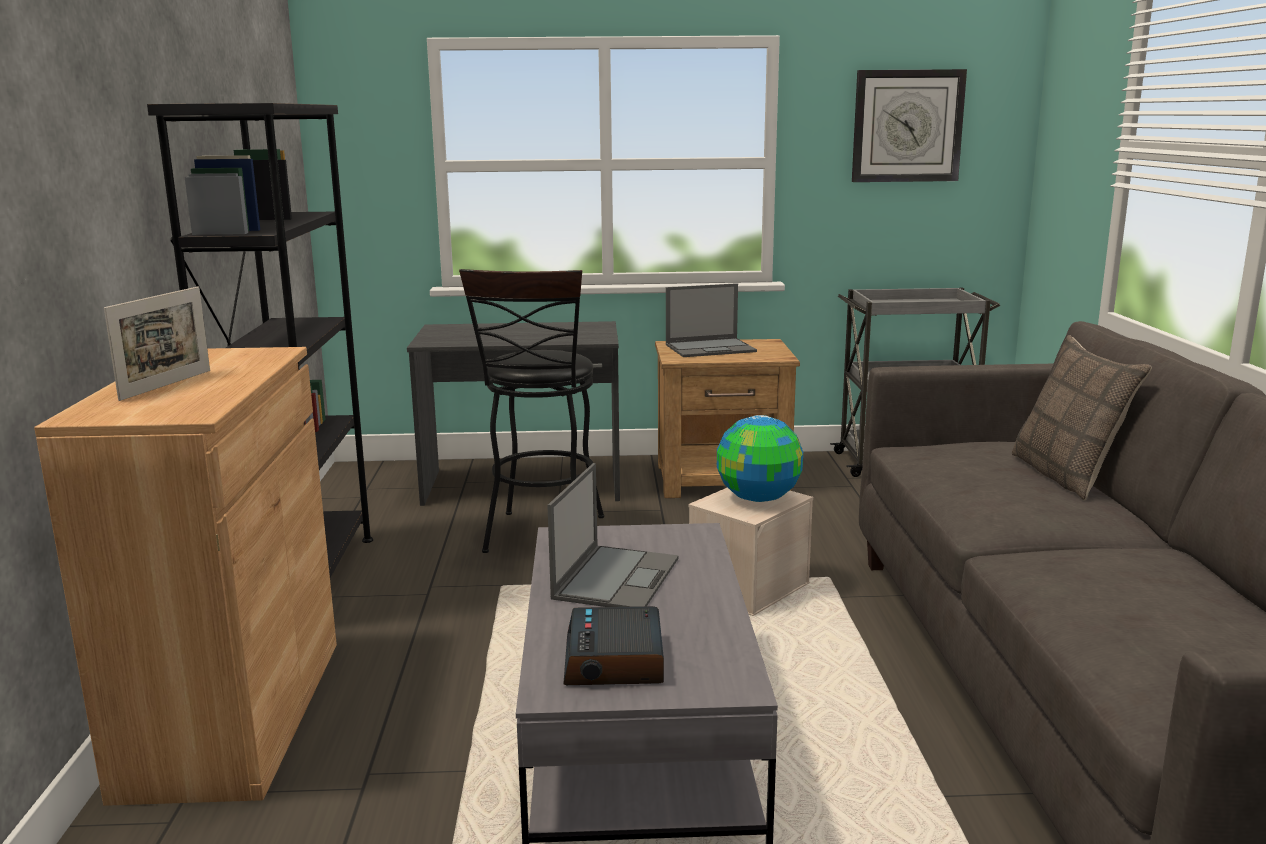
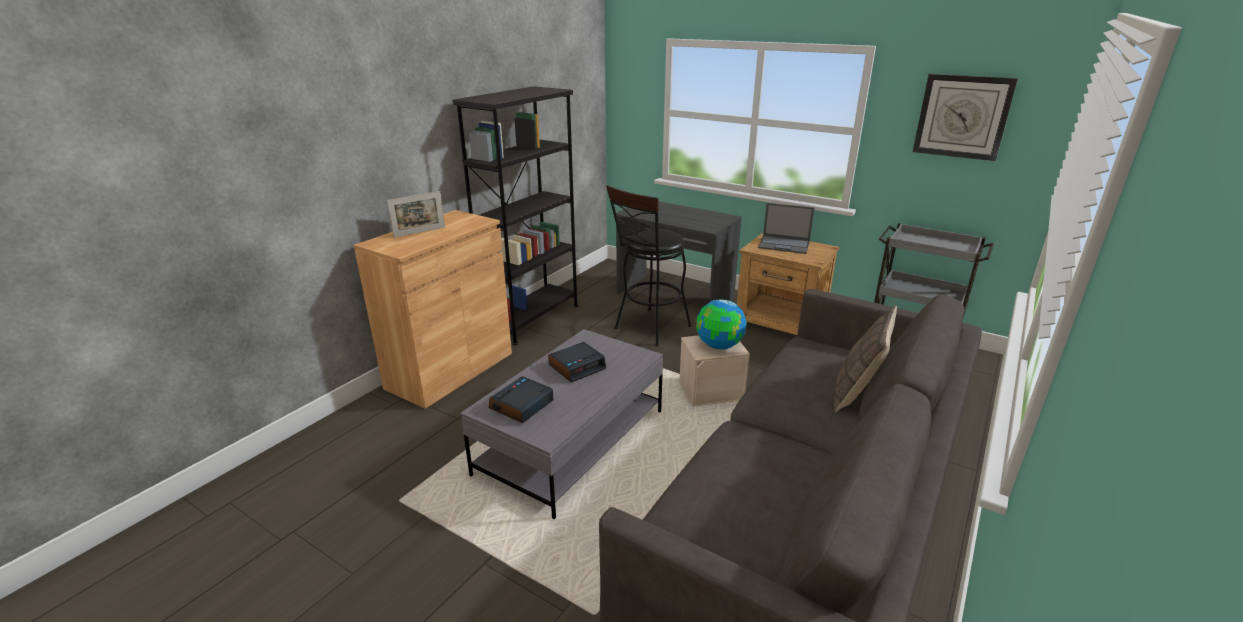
camera: 35 degrees right, 10 degrees up
laptop [547,463,678,607] -> alarm clock [548,342,606,382]

